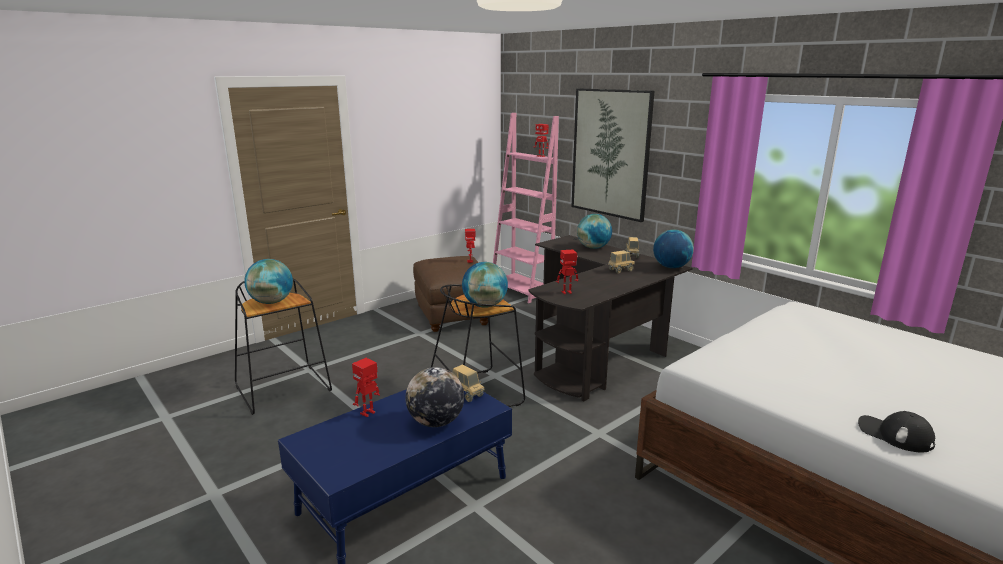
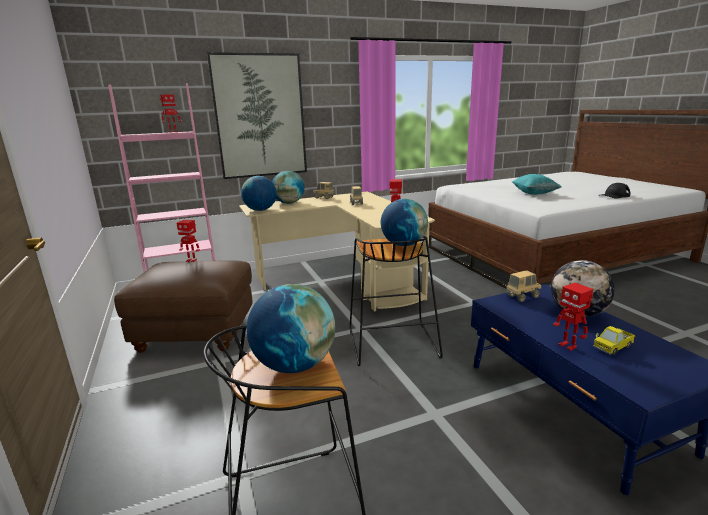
camera: 70 degrees left, 0 degrees up
black desk [529,235,693,402] -> beige desk [239,192,435,312]
globe [653,230,694,268] -> globe moved to [241,176,277,211]
none -> turquoise pillow [512,174,562,195]
none -> toy truck [593,326,635,355]

